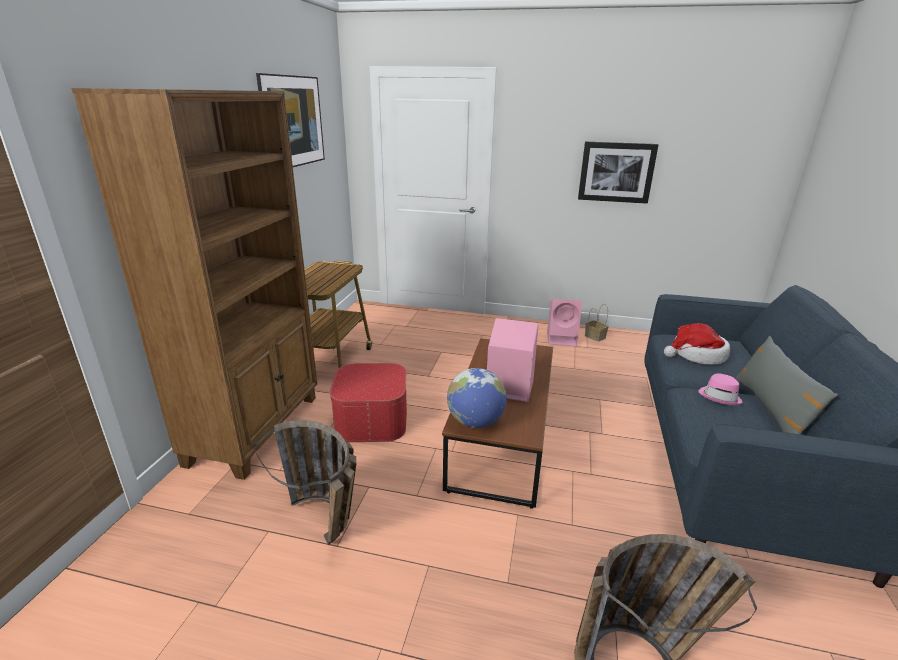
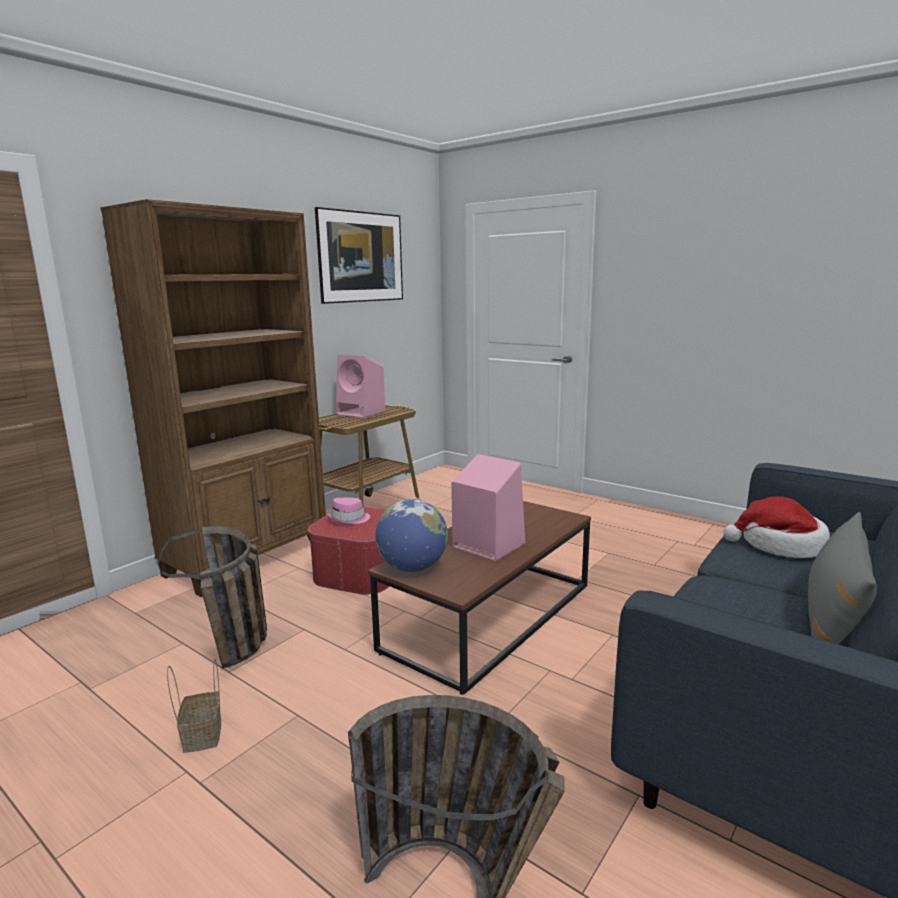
camera: 25 degrees right, 10 degrees down
pink speaker [547,299,582,346] -> pink speaker moved to [336,355,385,418]
picture [578,142,659,204] -> none
basket [585,304,609,342] -> basket moved to [167,659,221,753]
pink hat [698,374,742,405] -> pink hat moved to [327,498,370,525]

